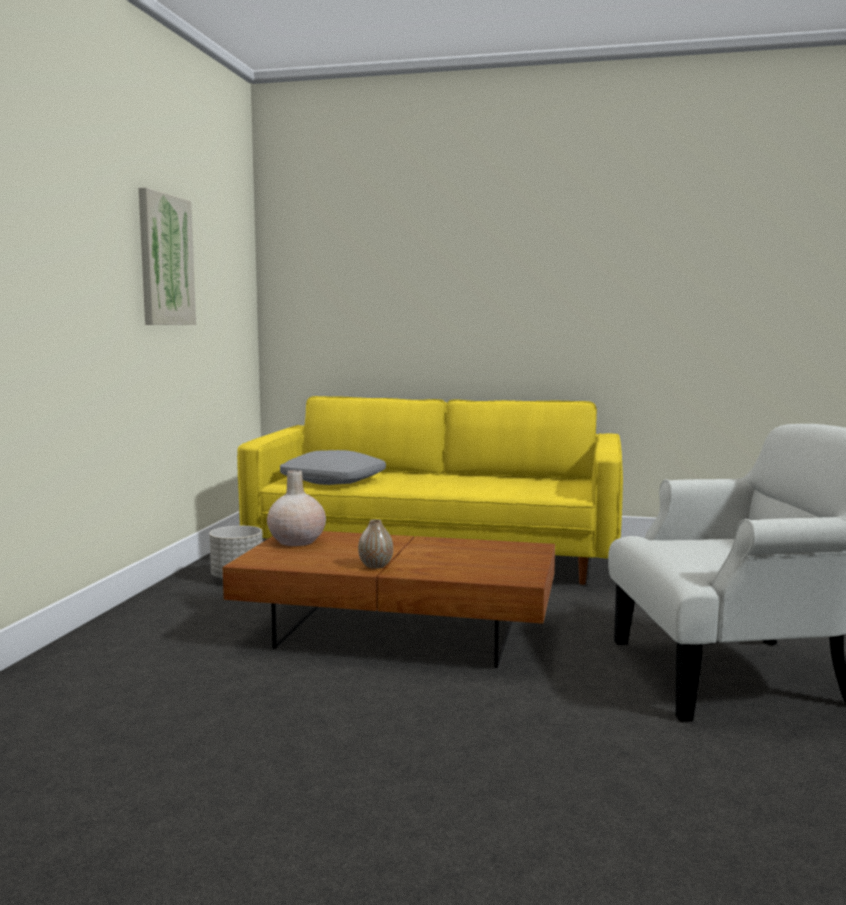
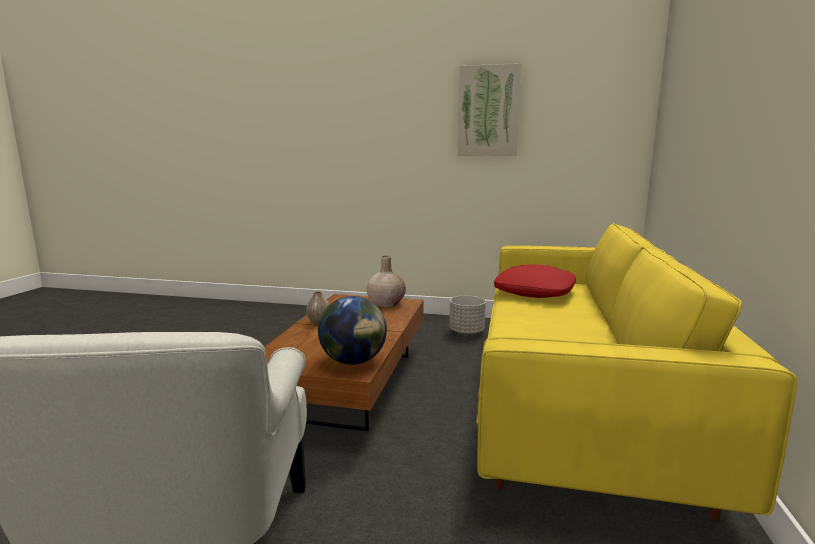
camera: 90 degrees right, 5 degrees up
grey pillow [280,450,386,485] -> red pillow [494,264,576,298]
none -> globe [318,296,387,365]

